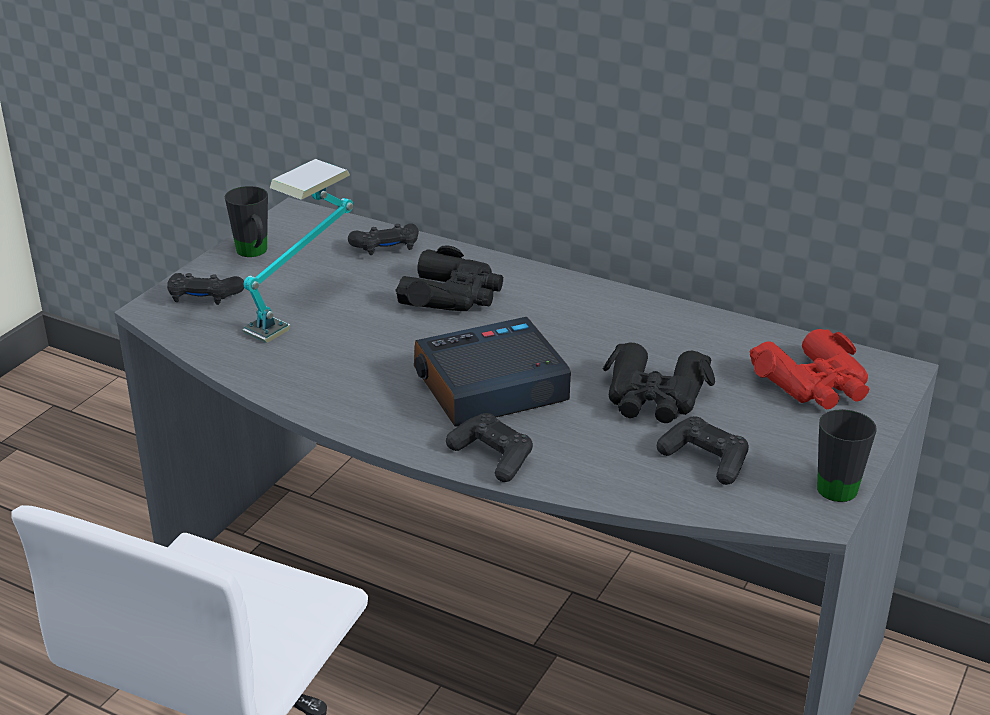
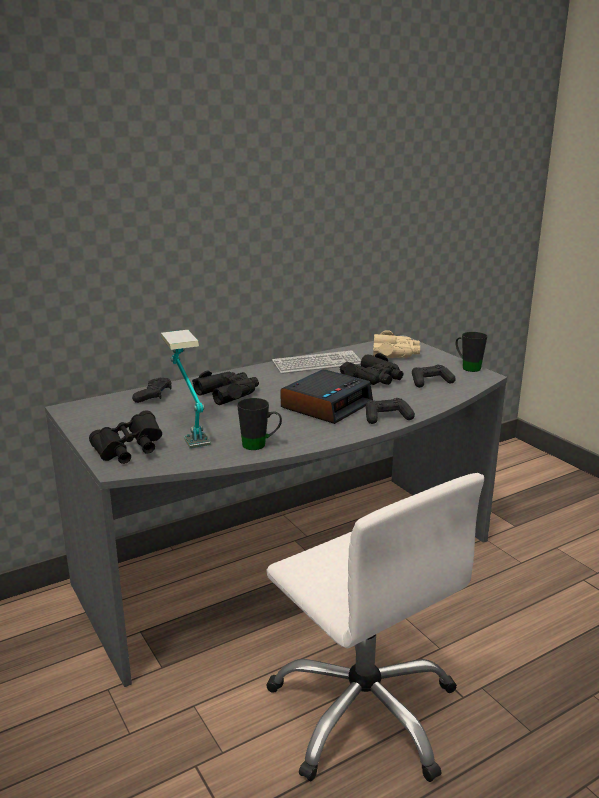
camera: 60 degrees left, 10 degrees down
black game controller [167,273,244,305] -> black binoculars [89,410,162,464]
black mug [225,186,268,257] -> black mug moved to [237,398,282,450]
alarm clock [414,317,571,427] -> alarm clock turned 150 degrees counterclockwise [280,369,373,424]
red binoculars [750,329,869,409] -> beige binoculars [373,330,420,358]
none -> keyboard [272,350,361,374]

